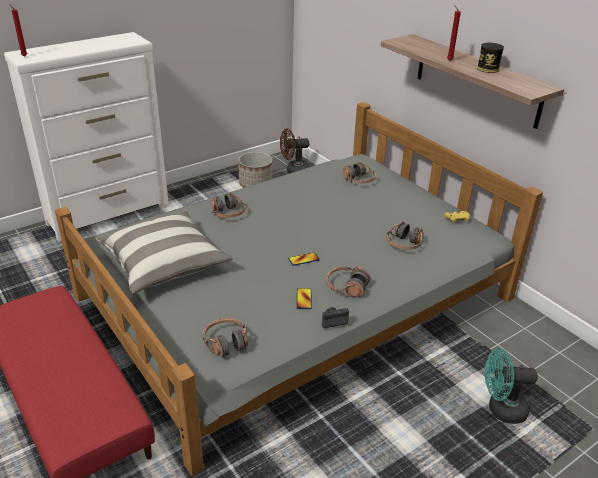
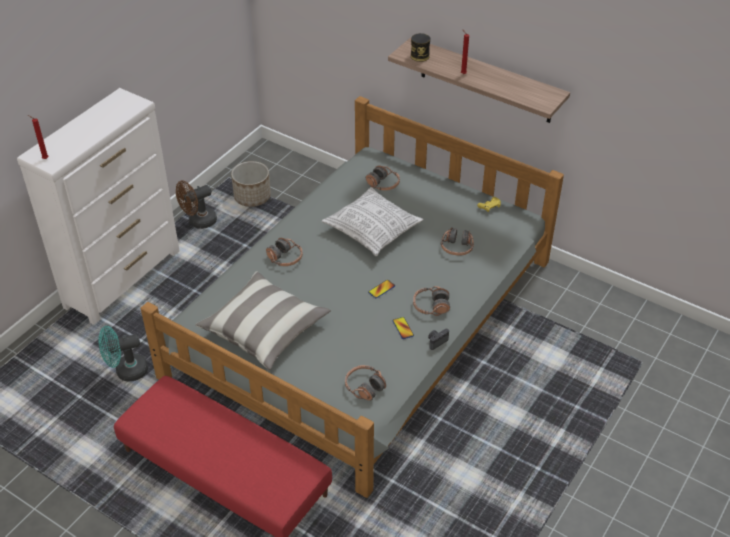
camera: 20 degrees left, 10 degrees up
brown fan [280,129,310,173] -> brown fan moved to [176,180,217,229]
can [477,43,504,73] -> can moved to [411,33,430,62]
turquoise fan [485,348,537,424] -> turquoise fan moved to [99,326,148,381]
none -> pillow [322,187,424,256]

